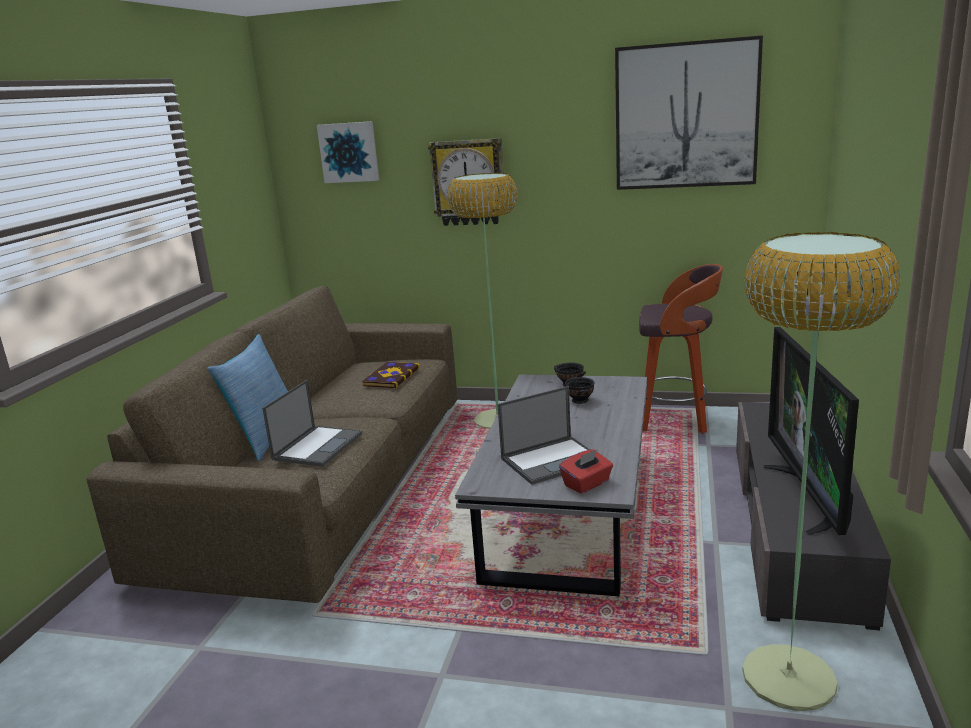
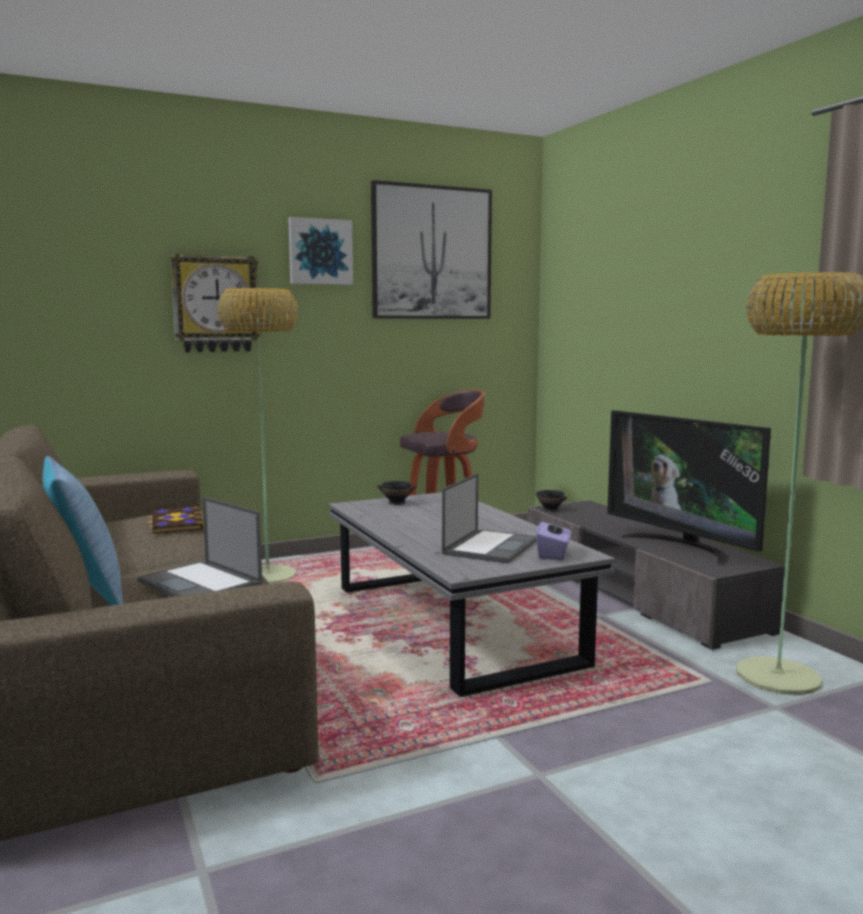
camera: 40 degrees left, 10 degrees down
laptop [262,380,362,467] -> laptop turned 150 degrees clockwise [138,497,262,597]
picture [317,121,379,183] -> picture moved to [288,217,353,285]
red tissue box [559,449,613,494] -> purple tissue box [536,516,571,560]
black bowl [565,377,594,404] -> black bowl moved to [536,490,567,512]

